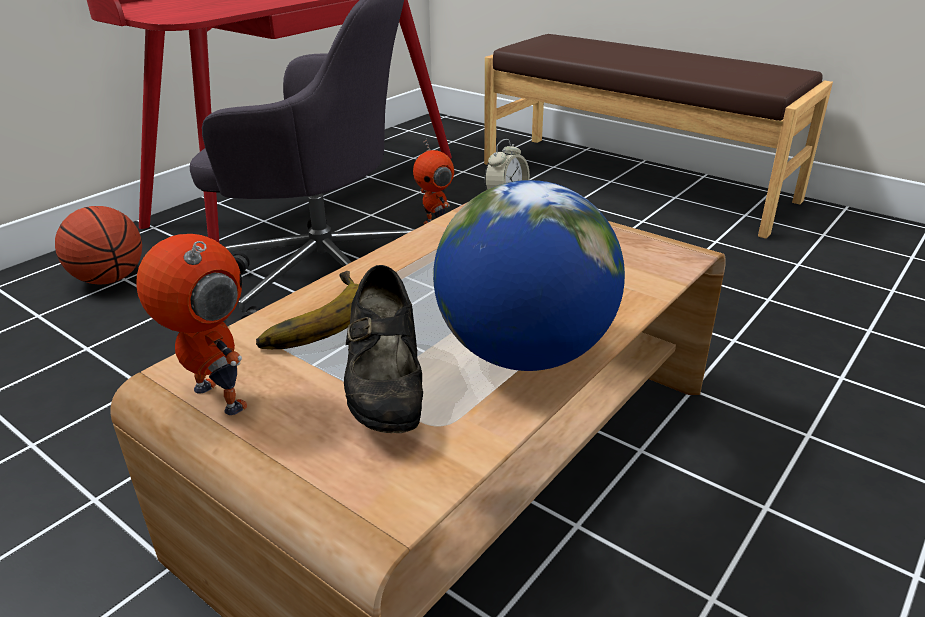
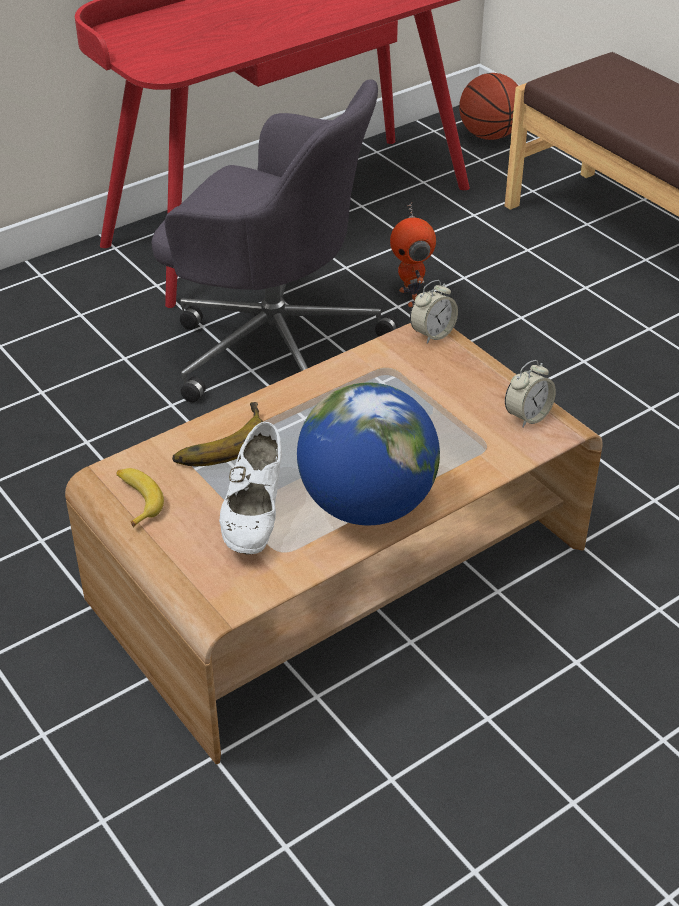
camera: 15 degrees right, 10 degrees up
basketball [55,206,142,285] -> basketball moved to [459,73,518,140]
toy robot [136,234,247,415] -> banana [116,468,164,528]
black shoe [344,265,423,433] -> white shoe [219,422,282,555]
none -> alarm clock [505,360,556,428]

